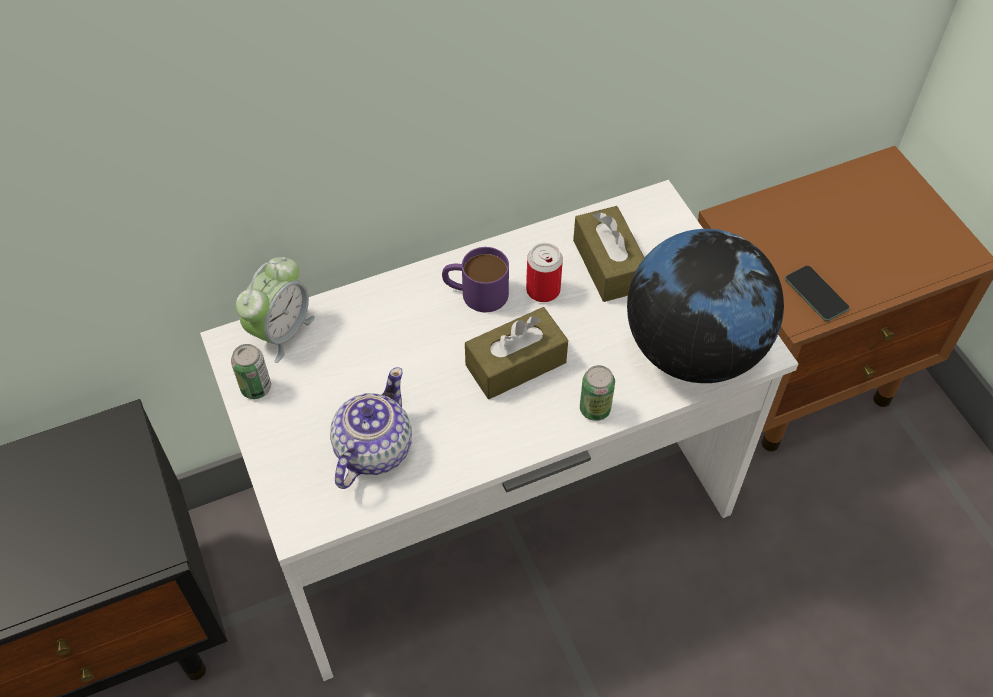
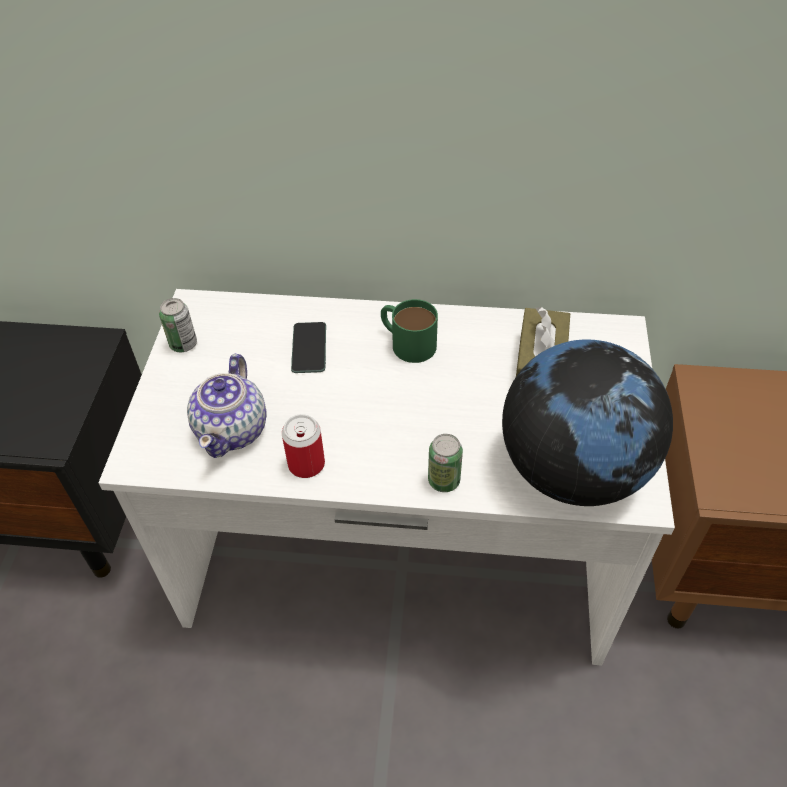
camera: 30 degrees right, 5 degrees down
alarm clock [236,257,315,363] -> none
teapot [330,367,412,489] -> teapot turned 135 degrees clockwise [187,354,267,458]
purple mug [442,247,509,312] -> green mug [381,299,438,363]
brown tissue box [465,307,568,399] -> none
can [526,243,563,302] -> can moved to [282,414,325,478]
phone [785,266,849,321] -> phone moved to [291,322,326,373]

